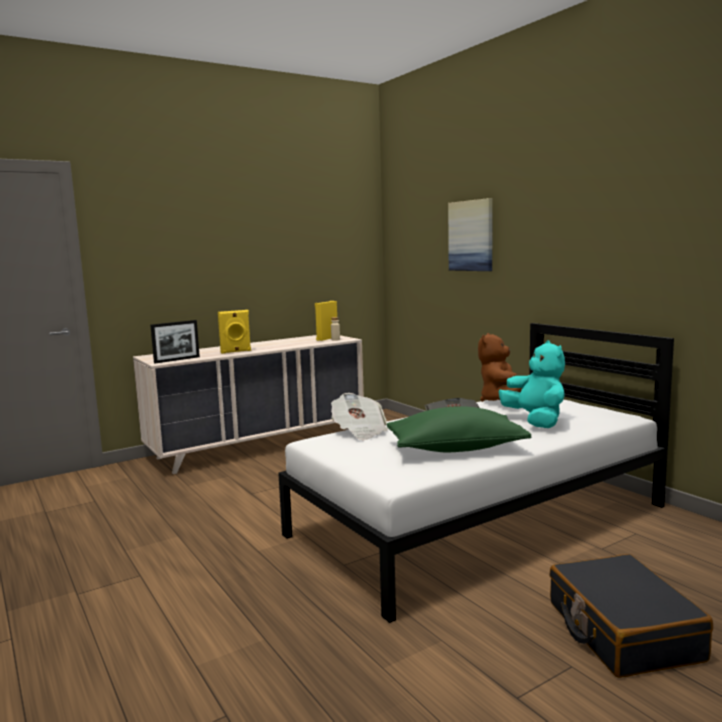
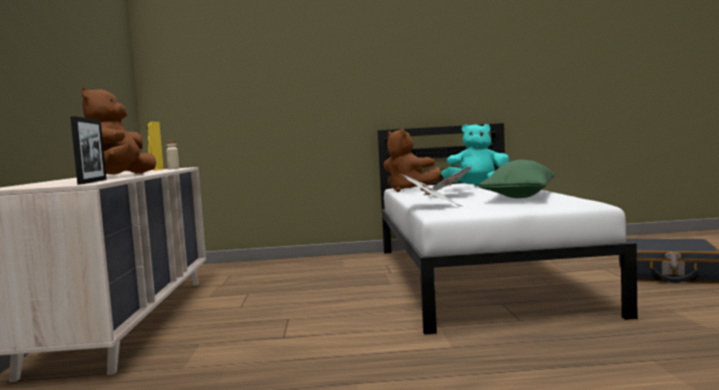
camera: 60 degrees left, 5 degrees down
yellow speaker [218,310,251,354] -> brown plush toy [82,88,156,175]
picture [448,198,493,271] -> none

